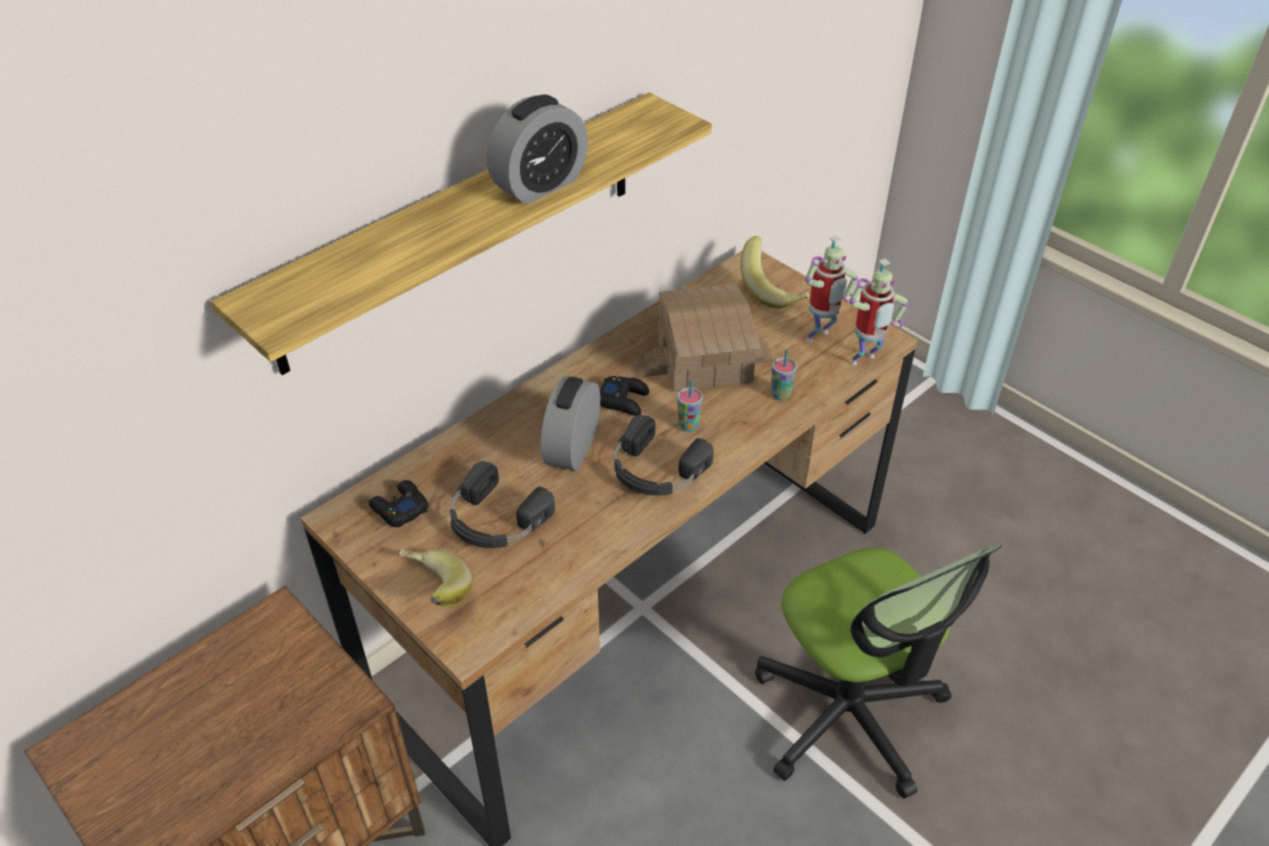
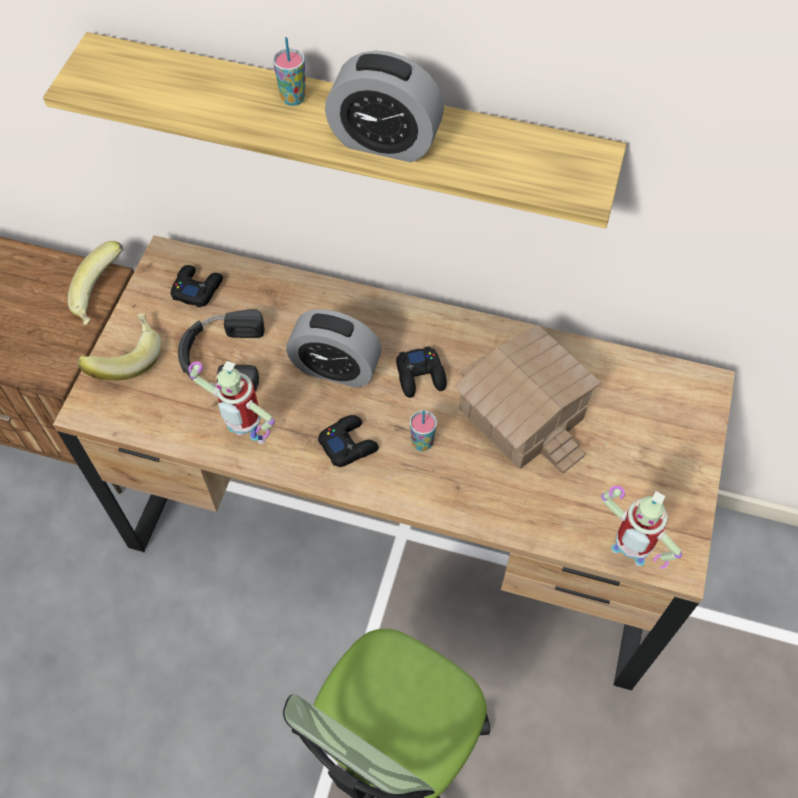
camera: 60 degrees right, 15 degrees up
alarm clock [541,376,600,471] -> alarm clock turned 150 degrees counterclockwise [286,309,382,388]
black headphones [614,415,714,495] -> black game controller [318,415,379,467]
banana [740,236,809,309] -> banana moved to [68,241,123,325]
cup [771,349,797,401] -> cup moved to [273,37,306,106]
toy robot [805,235,858,343] -> toy robot moved to [188,361,275,444]

